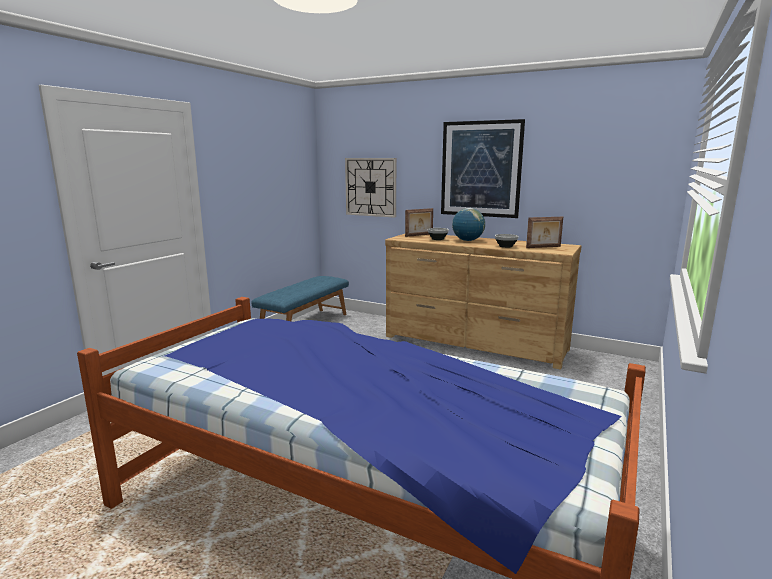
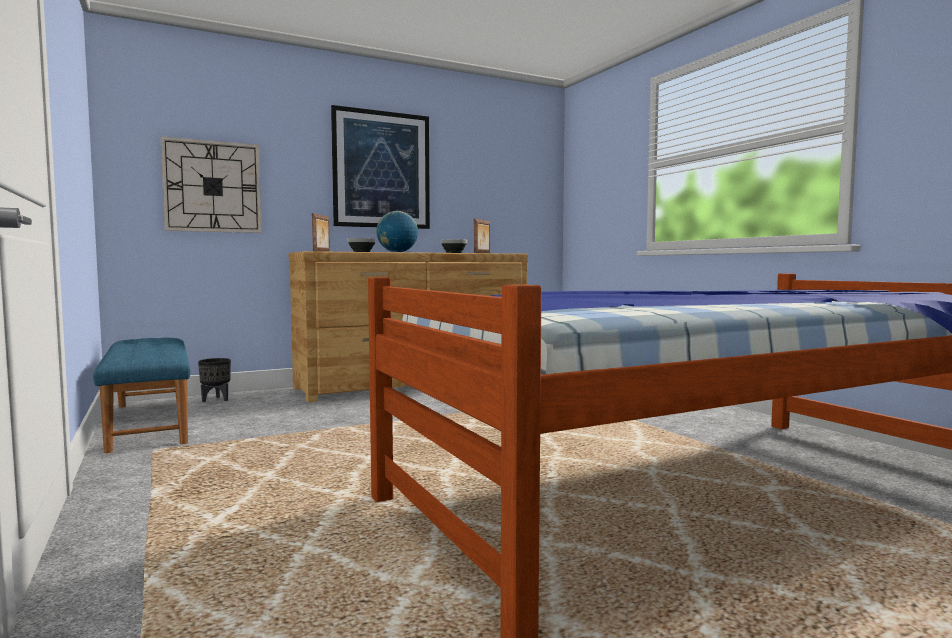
camera: 55 degrees left, 10 degrees down
none -> black planter [198,358,231,402]

